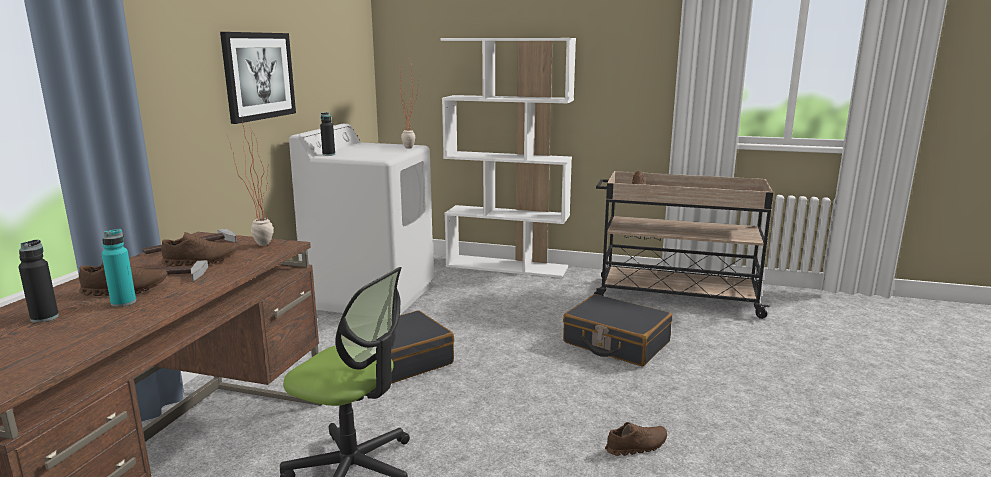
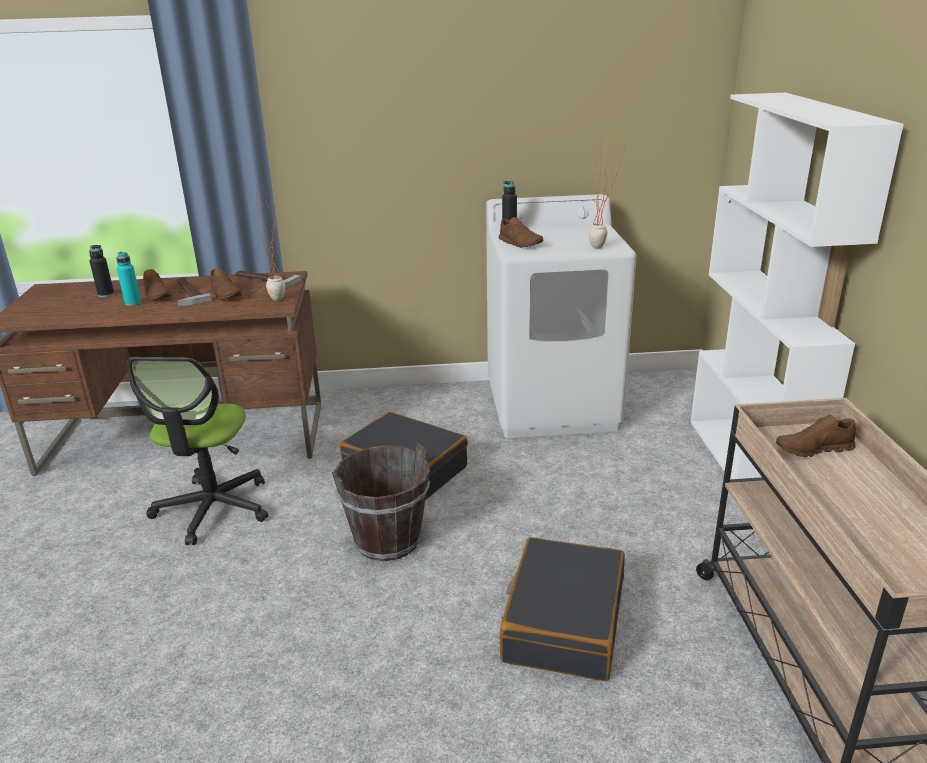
camera: 70 degrees right, 10 degrees up
picture [220,32,296,124] -> none
brown shoe [605,422,667,456] -> brown shoe moved to [498,217,543,248]
none -> brown bucket [332,443,430,561]

